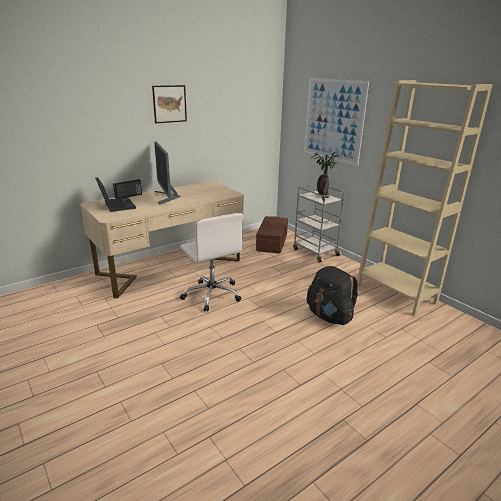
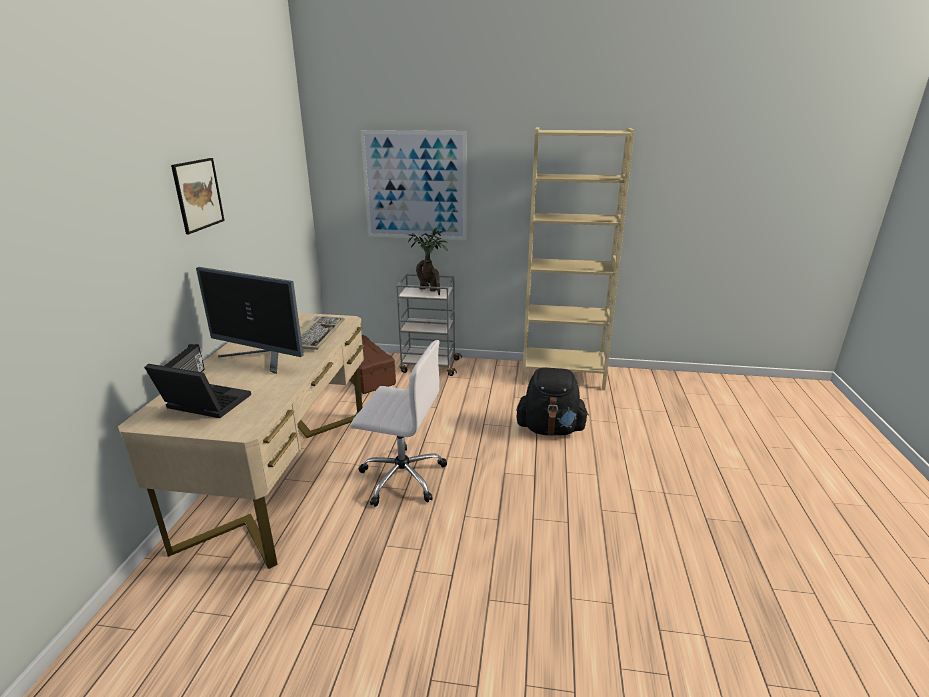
camera: 45 degrees left, 0 degrees up
none -> keyboard [300,316,345,350]

